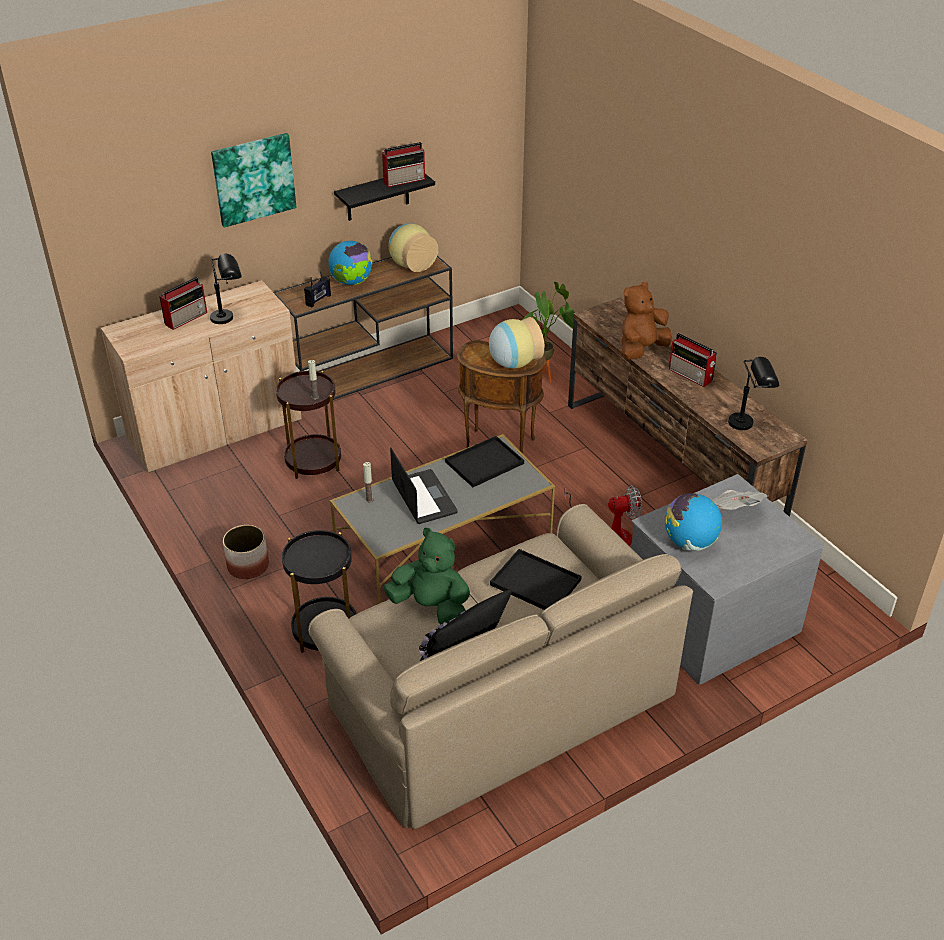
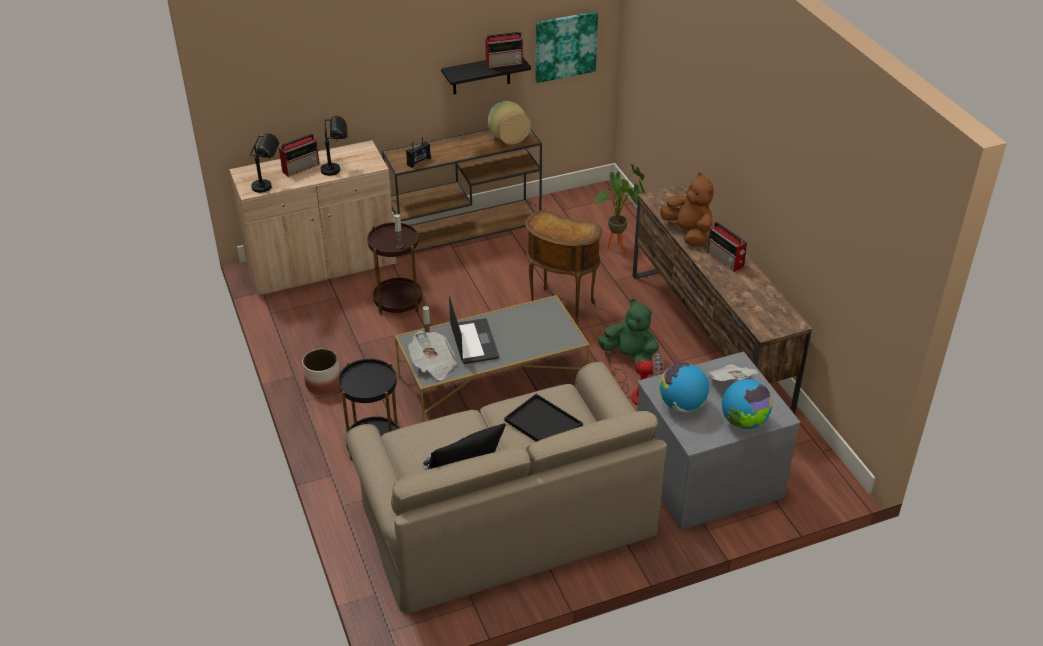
camera: 10 degrees right, 0 degrees up
picture [211,133,296,228] -> picture moved to [535,11,598,83]
globe [328,241,373,285] -> globe moved to [722,379,773,429]
green plush toy [383,528,470,624] -> green plush toy moved to [598,299,659,368]
black tray [445,436,524,487] -> none
vase [489,317,544,368] -> none
brown plush toy [621,282,672,360] -> brown plush toy turned 90 degrees clockwise [660,172,713,246]
black table lamp [728,357,779,430] -> black table lamp moved to [250,133,279,193]
none -> newspaper [408,331,457,380]

